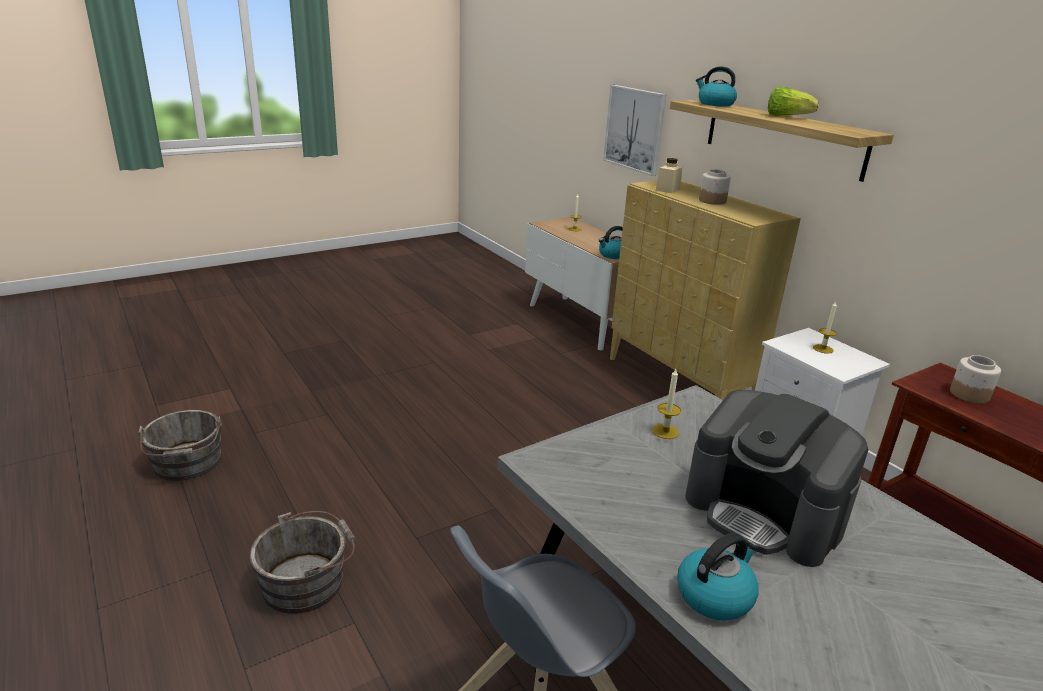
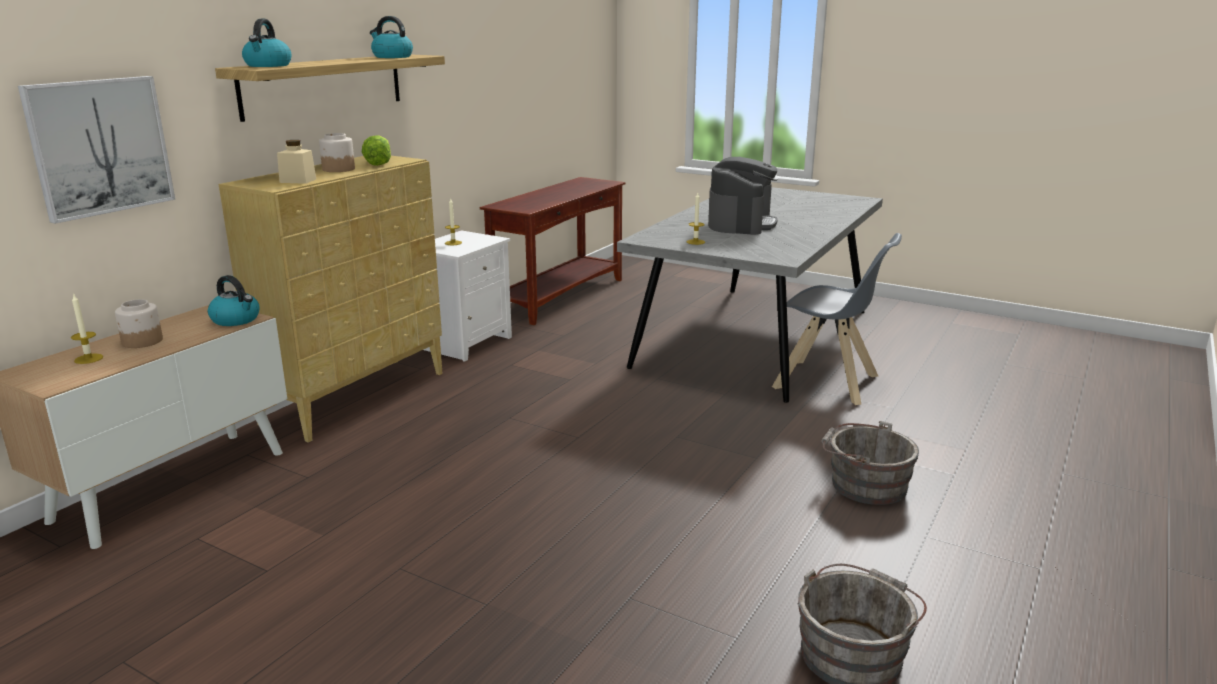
camera: 115 degrees left, 5 degrees down
kettle [677,533,758,621] -> kettle moved to [370,16,413,58]
lettuce [768,87,819,116] -> lettuce moved to [362,135,391,166]
jar [950,355,1001,404] -> jar moved to [115,299,163,348]

